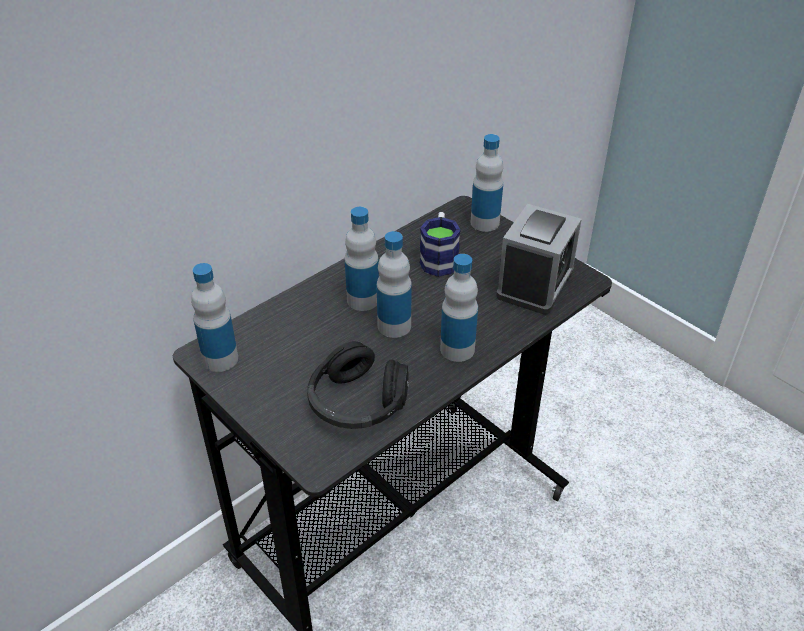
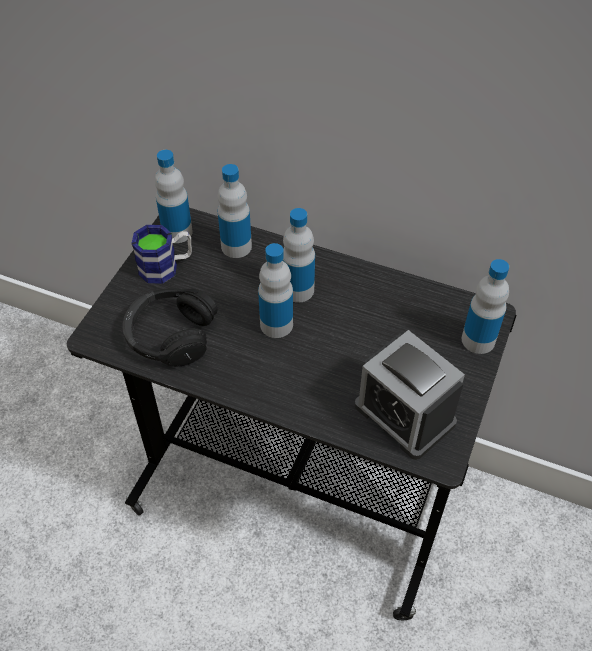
camera: 65 degrees right, 10 degrees up
mug [420,212,461,277] -> mug moved to [131,225,192,284]
bottle [440,254,478,362] -> bottle moved to [218,164,252,258]
alarm clock [496,204,582,314] -> alarm clock turned 45 degrees clockwise [354,330,465,460]

